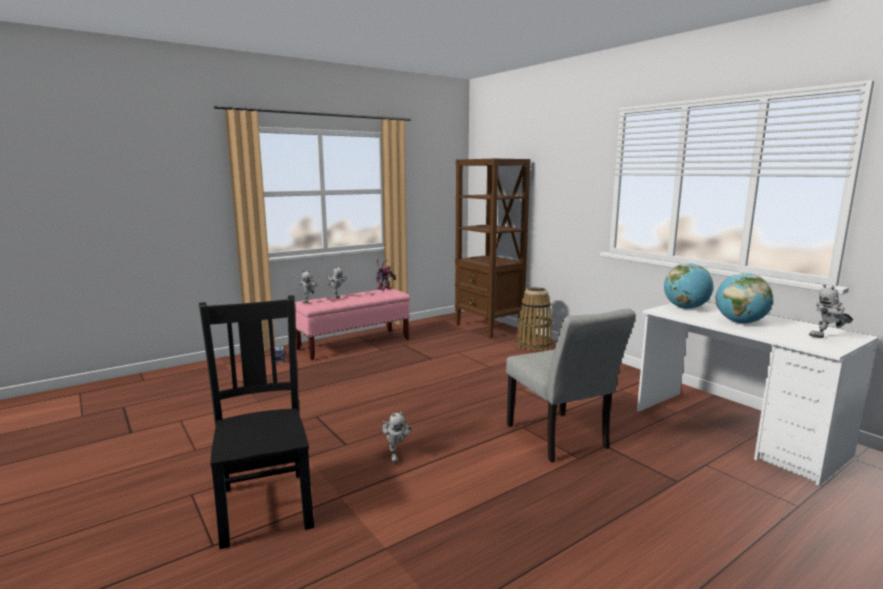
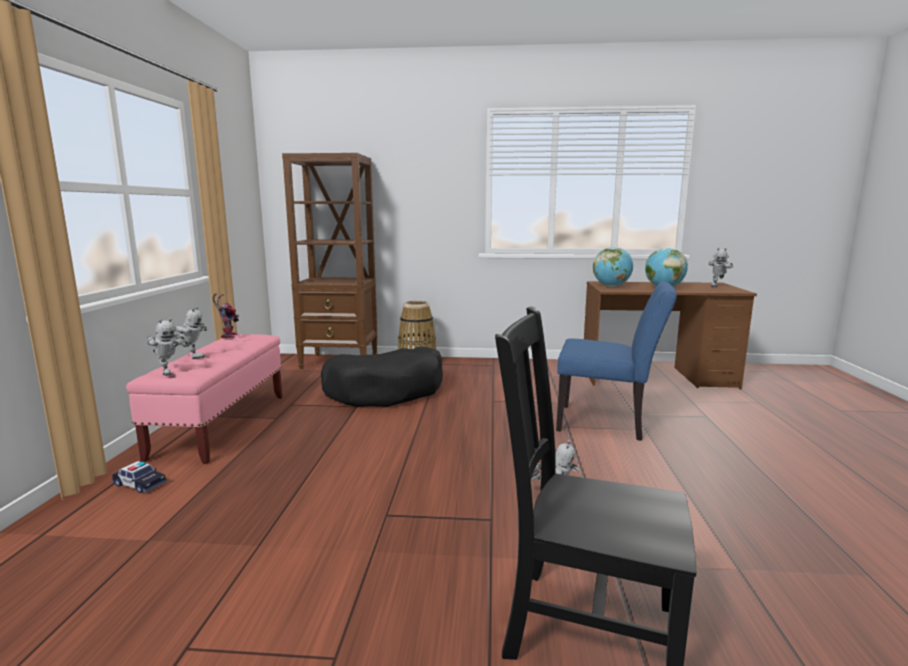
camera: 50 degrees left, 0 degrees up
grey chair [506,309,636,462] -> blue chair [556,281,677,441]
white desk [637,302,879,486] -> brown desk [584,281,757,389]
none -> black dog bed [321,346,443,407]

